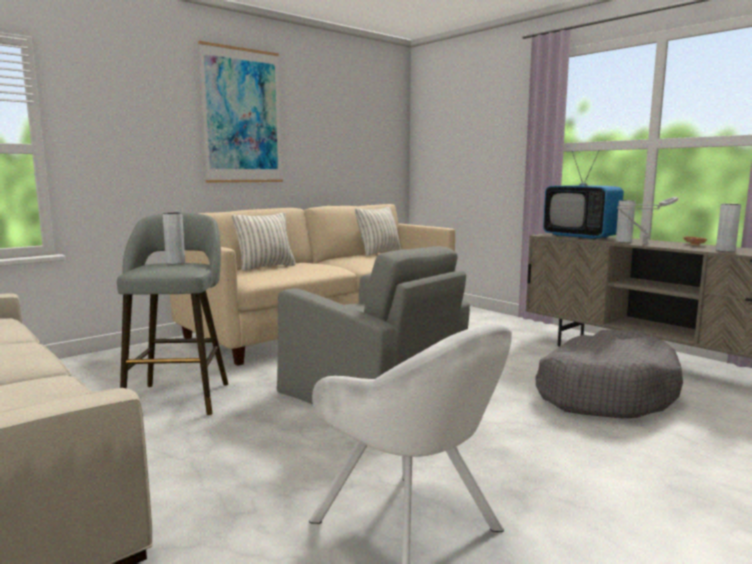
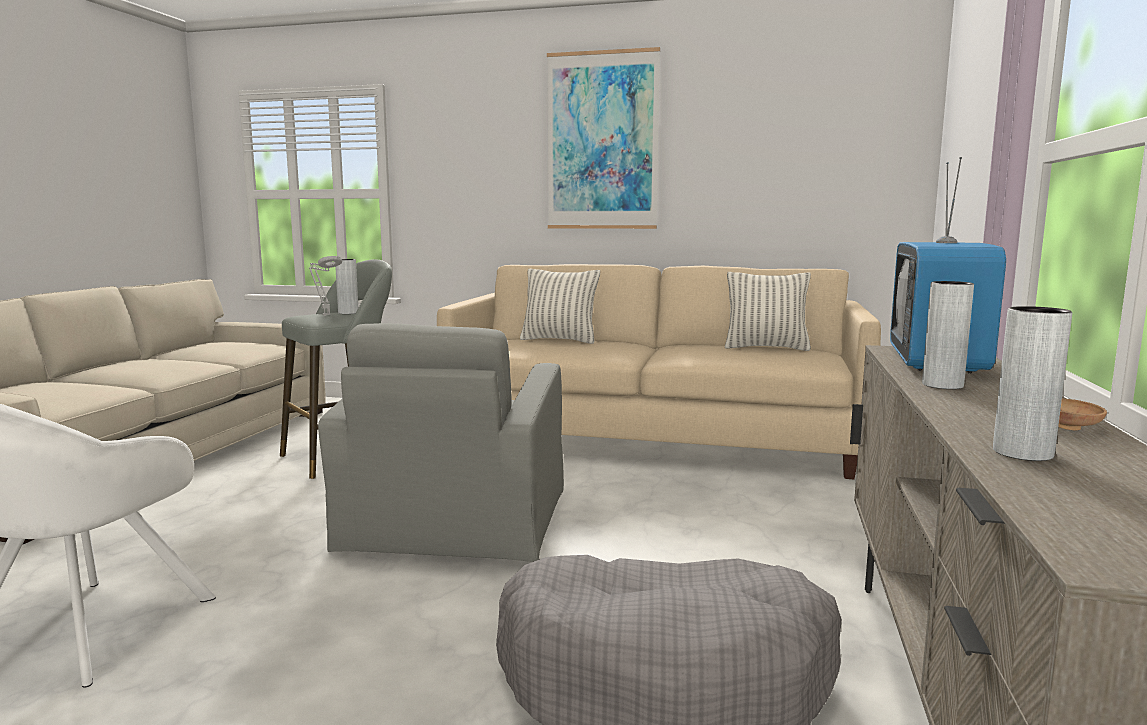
camera: 55 degrees right, 0 degrees up
grey table lamp [617,197,678,244] -> grey table lamp moved to [309,256,342,316]

